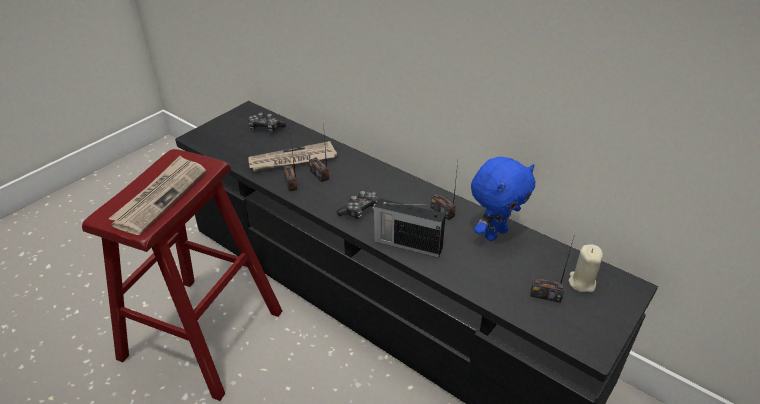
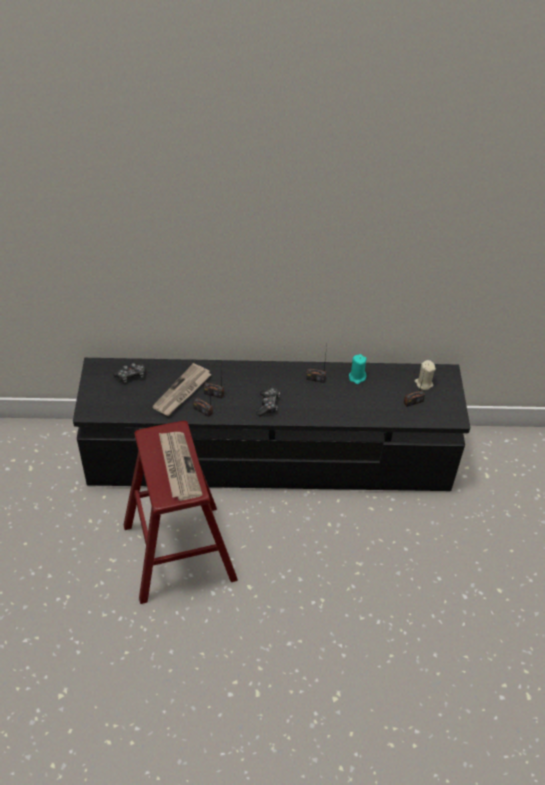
camera: 40 degrees left, 10 degrees up
radio [372,198,446,258] -> none
blue plush toy [471,157,535,241] -> turquoise candle [349,354,367,384]

